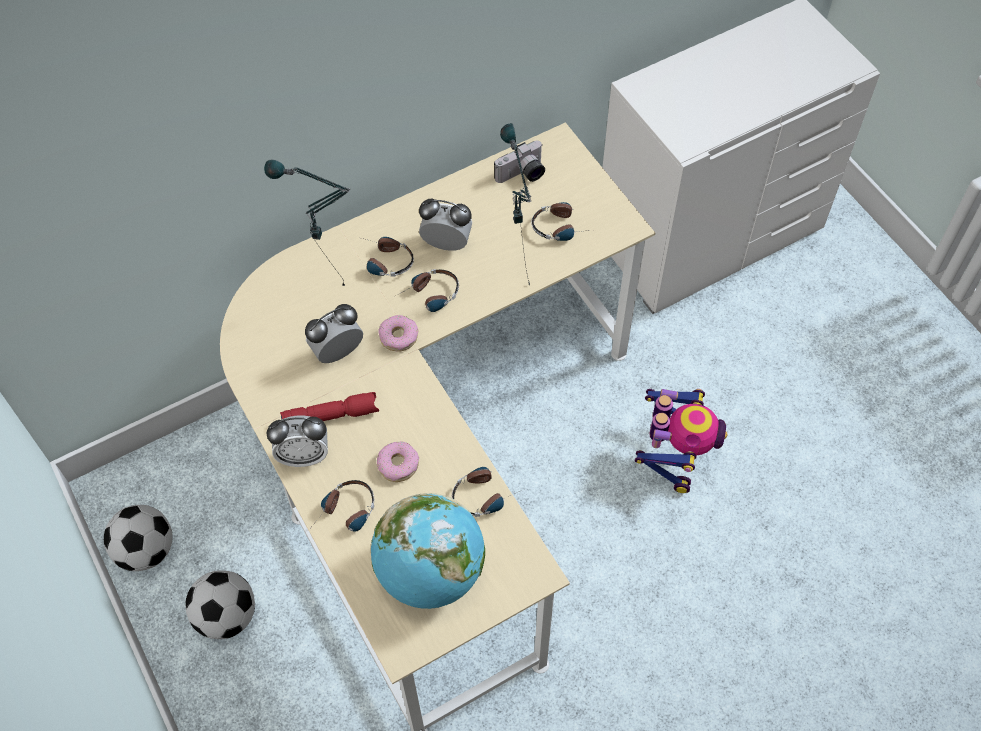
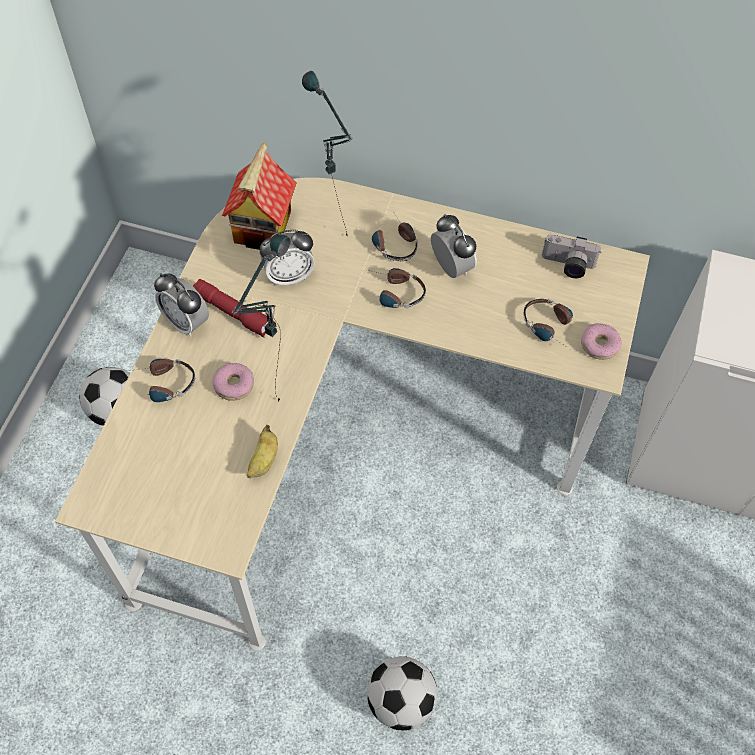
camera: 45 degrees right, 0 degrees up
football [104,505,173,571] -> football moved to [367,656,437,730]
alarm clock [305,304,363,363] -> alarm clock turned 150 degrees clockwise [260,230,315,286]
globe [371,493,485,609] -> none
donut [379,315,418,352] -> donut moved to [581,323,622,360]
headphones [452,467,520,517] -> banana [247,425,278,478]
table lamp [500,123,532,286] -> table lamp moved to [232,234,291,402]
toy robot [635,389,727,493] -> none
none -> toy house [222,142,296,250]

